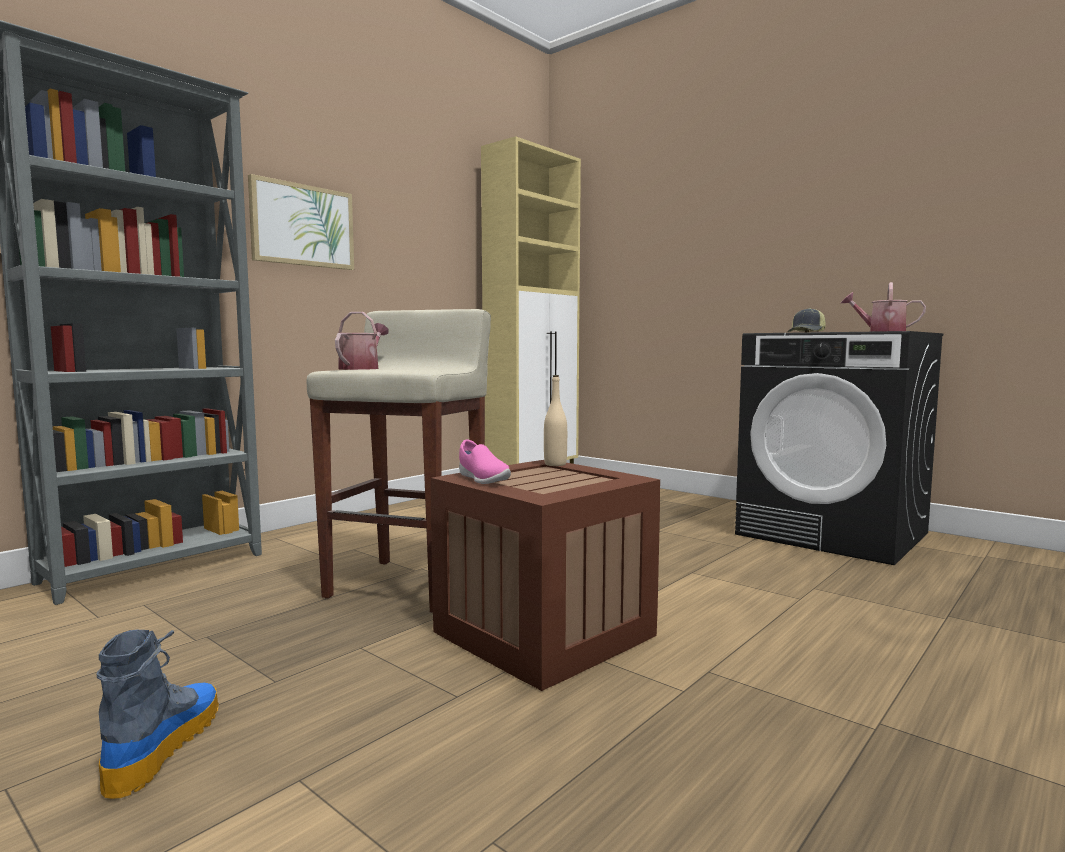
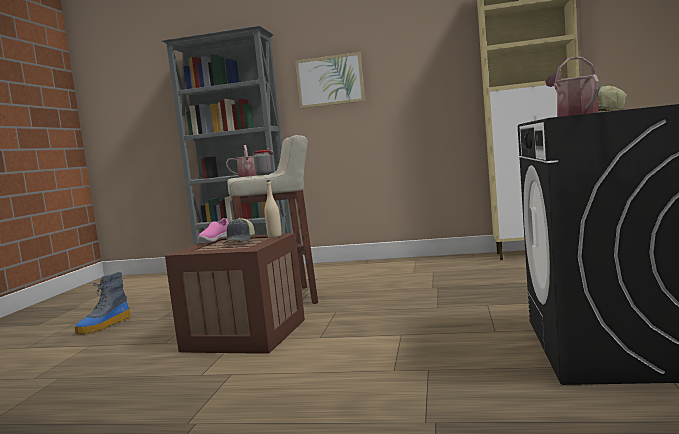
camera: 60 degrees right, 0 degrees up
boot [97,630,219,799] -> boot turned 150 degrees clockwise [75,272,131,335]
none -> cap [223,218,255,244]
none -> jar [254,150,272,175]

